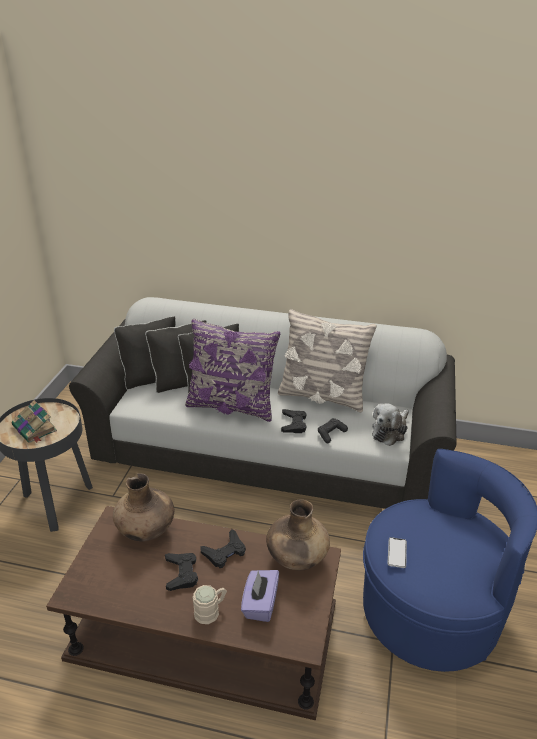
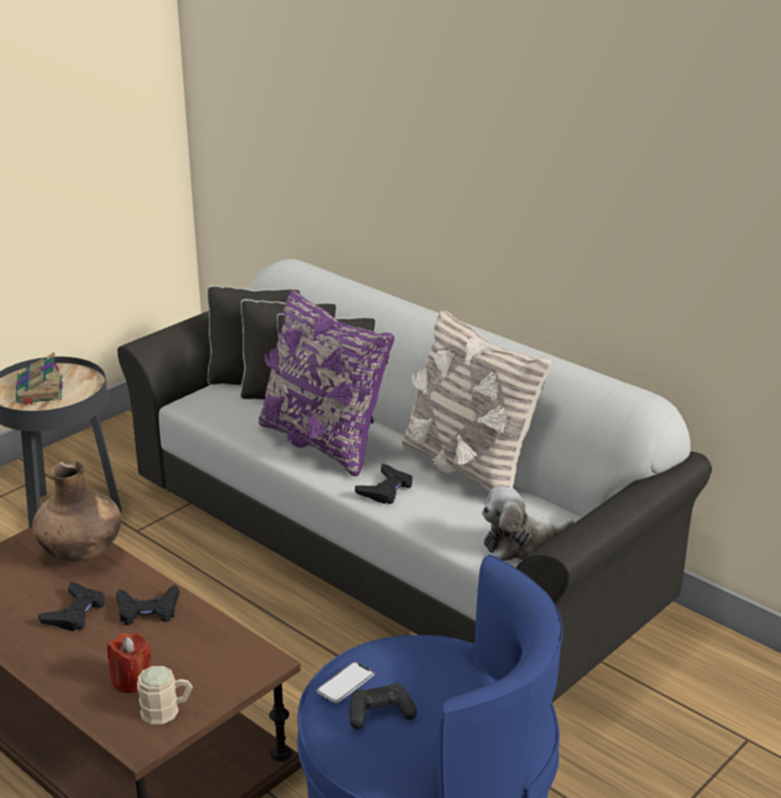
camera: 30 degrees right, 5 degrees down
beige mug [193,585,227,624] -> beige mug moved to [137,666,193,724]
purple tissue box [241,570,279,622] -> red candle [107,633,151,693]
brown vase [266,499,330,570] -> none
black game controller [318,418,348,443] -> black game controller moved to [350,683,417,729]

